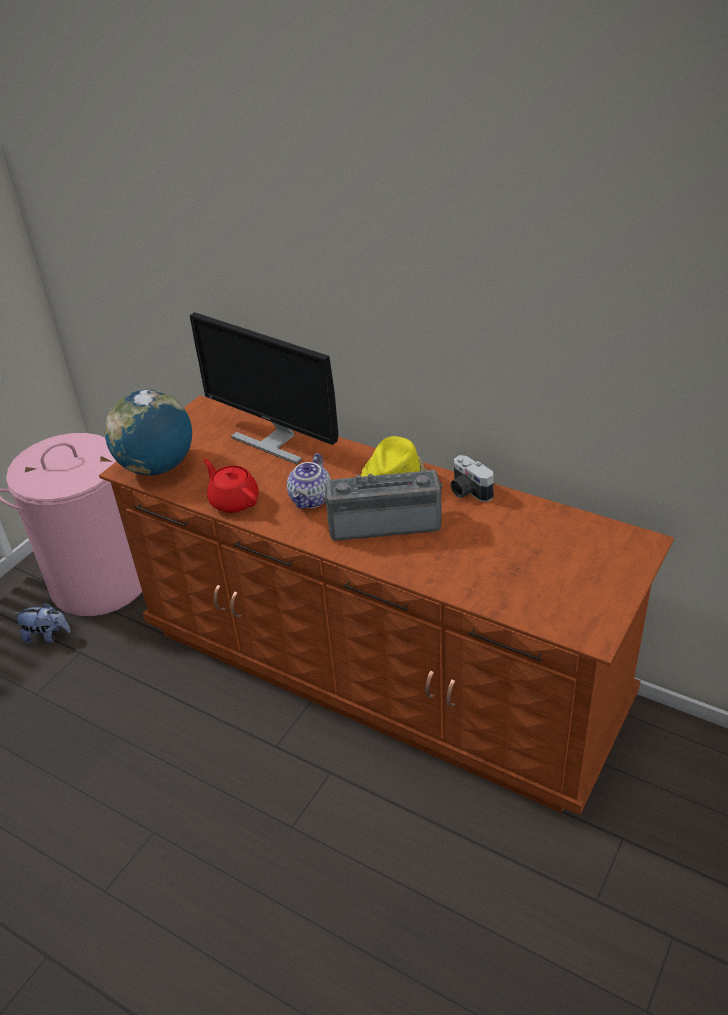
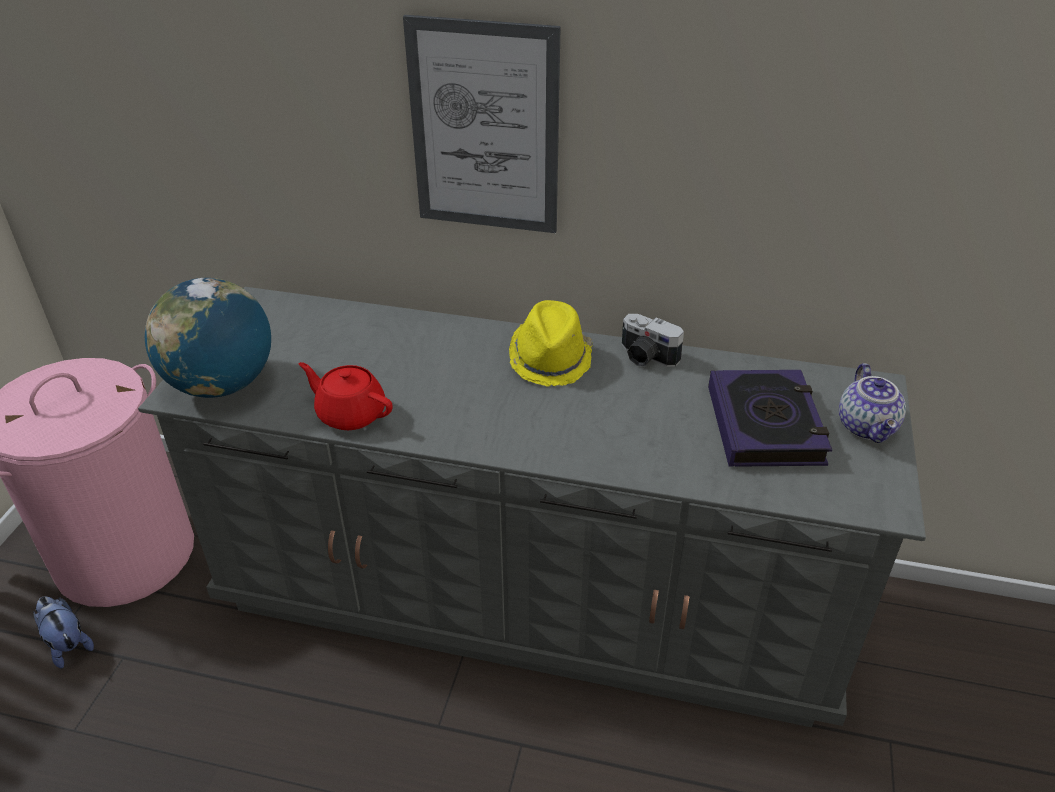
camera: 20 degrees left, 0 degrees up
plush toy [13,602,71,644] -> plush toy turned 120 degrees counterclockwise [33,597,94,668]
brown dresser [99,395,674,815] -> grey dresser [138,287,926,727]
monitor [189,312,338,464] -> none
teapot [287,453,331,509] -> teapot moved to [839,363,906,443]
radio [323,469,442,541] -> none
none -> picture [403,15,561,233]
none -> book [708,370,832,467]

